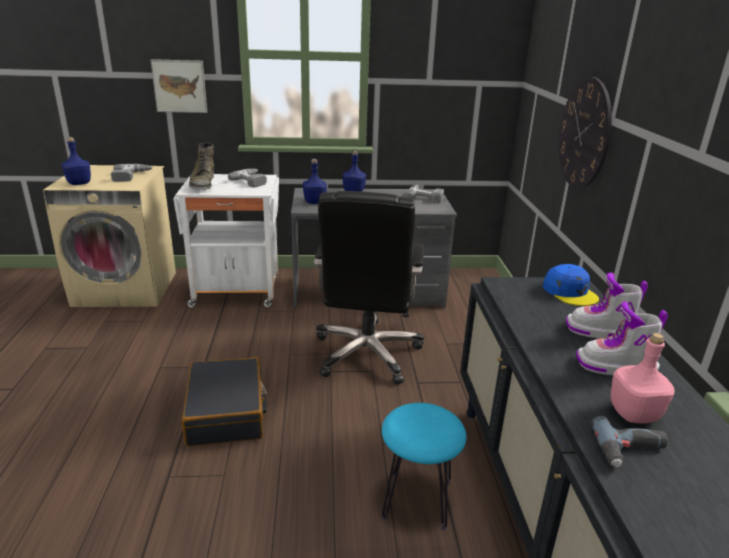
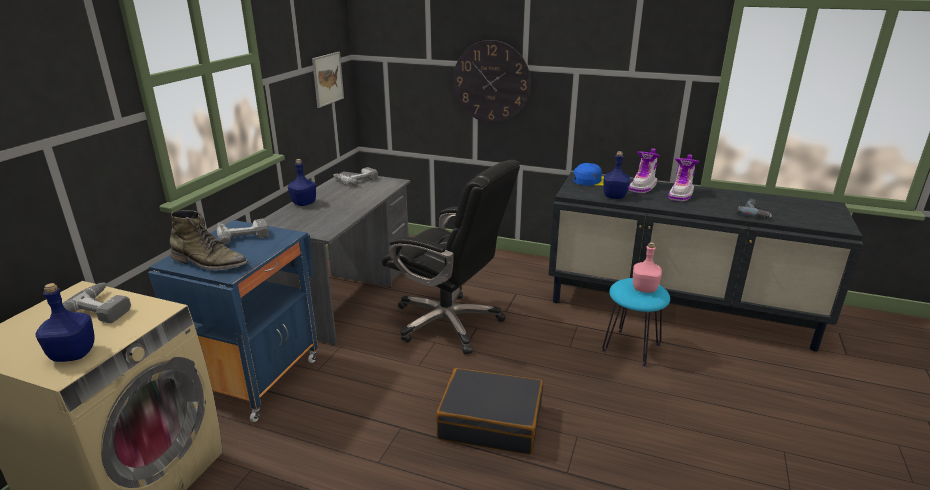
camera: 65 degrees left, 0 degrees up
picture [150,59,207,113] -> picture moved to [312,52,344,108]
white cart [173,174,279,307] -> blue cart [148,220,318,422]
blue bottle [303,159,327,204] -> blue bottle moved to [603,151,630,199]
pink bottle [611,333,675,423] -> pink bottle moved to [633,242,662,293]

